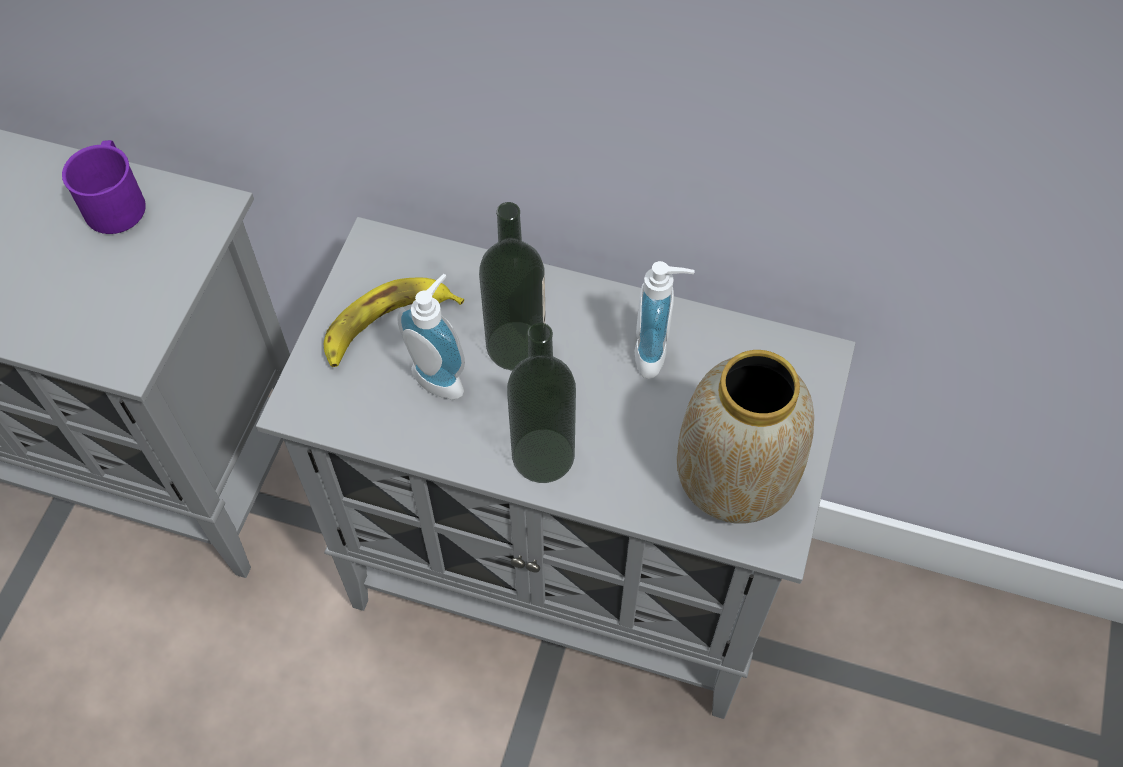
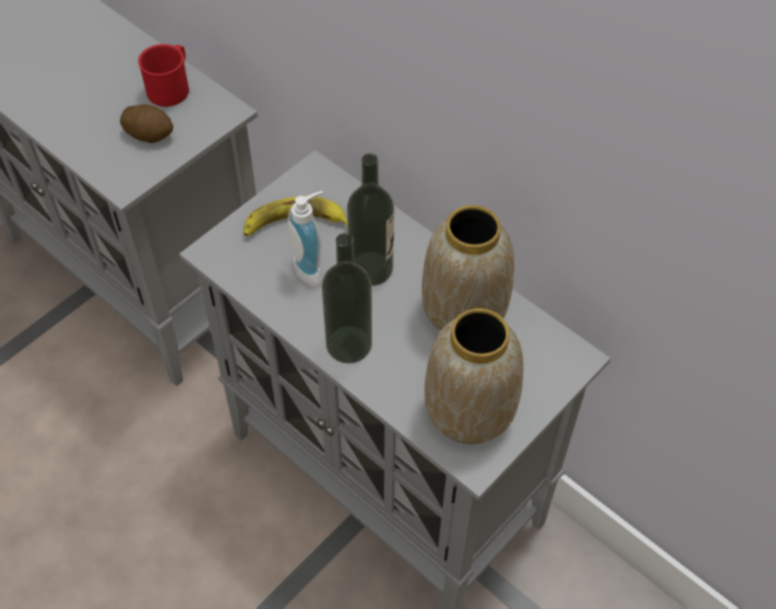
camera: 25 degrees right, 5 degrees down
purple mug [62,140,146,234] -> red mug [138,44,189,107]
soap dispenser [635,261,695,379] -> vase [422,205,514,331]
none -> potato [120,104,173,143]

